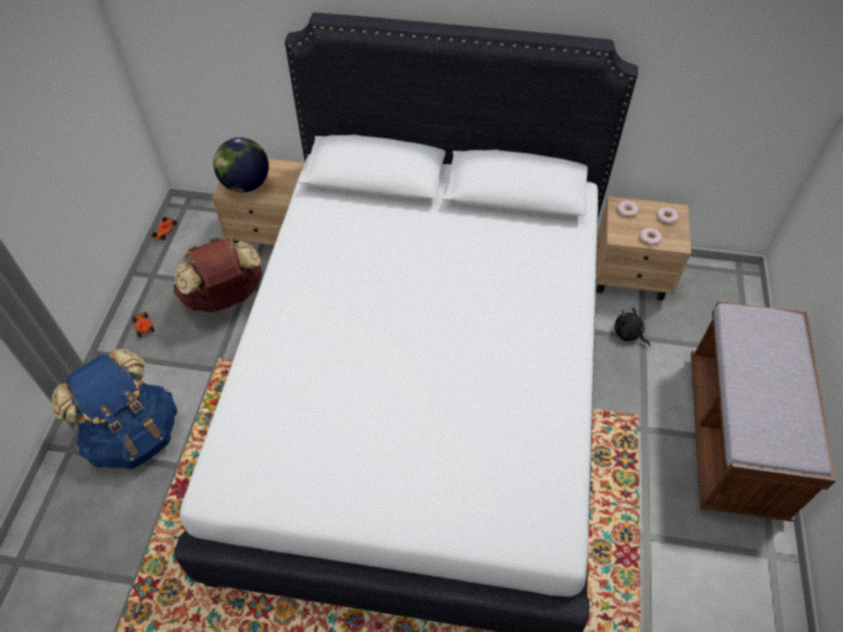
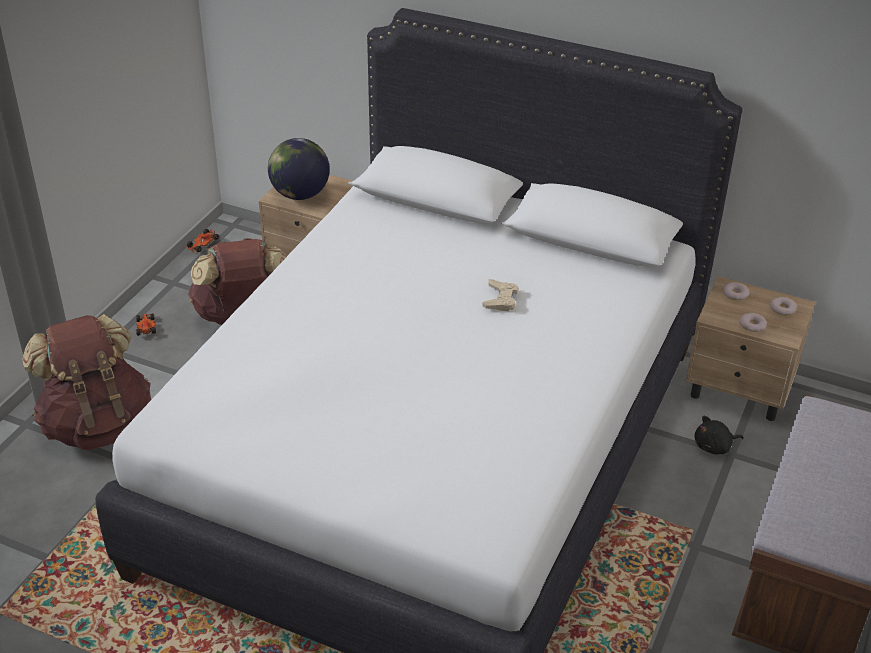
camera: 15 degrees right, 15 degrees down
blue backpack [52,349,177,469] -> brown backpack [23,314,151,450]
black plush toy [615,308,650,347] -> black plush toy turned 75 degrees counterclockwise [695,416,743,454]
none -> beige game controller [482,279,519,311]

